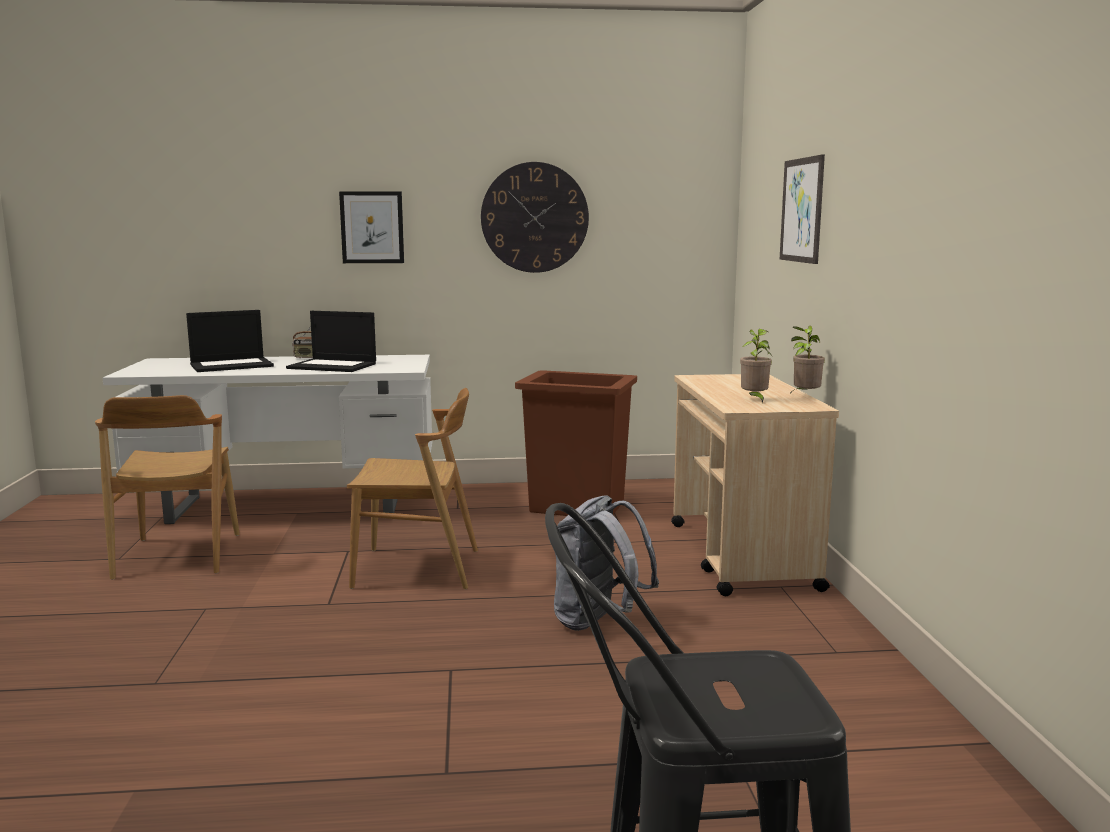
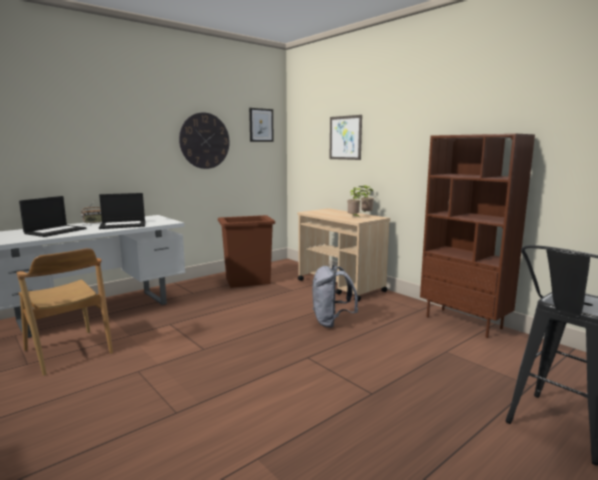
camera: 35 degrees left, 0 degrees up
picture [339,191,404,263] -> picture moved to [249,108,274,142]
brown chair [347,388,478,589] -> none
none -> brown bookcase [420,134,535,338]

